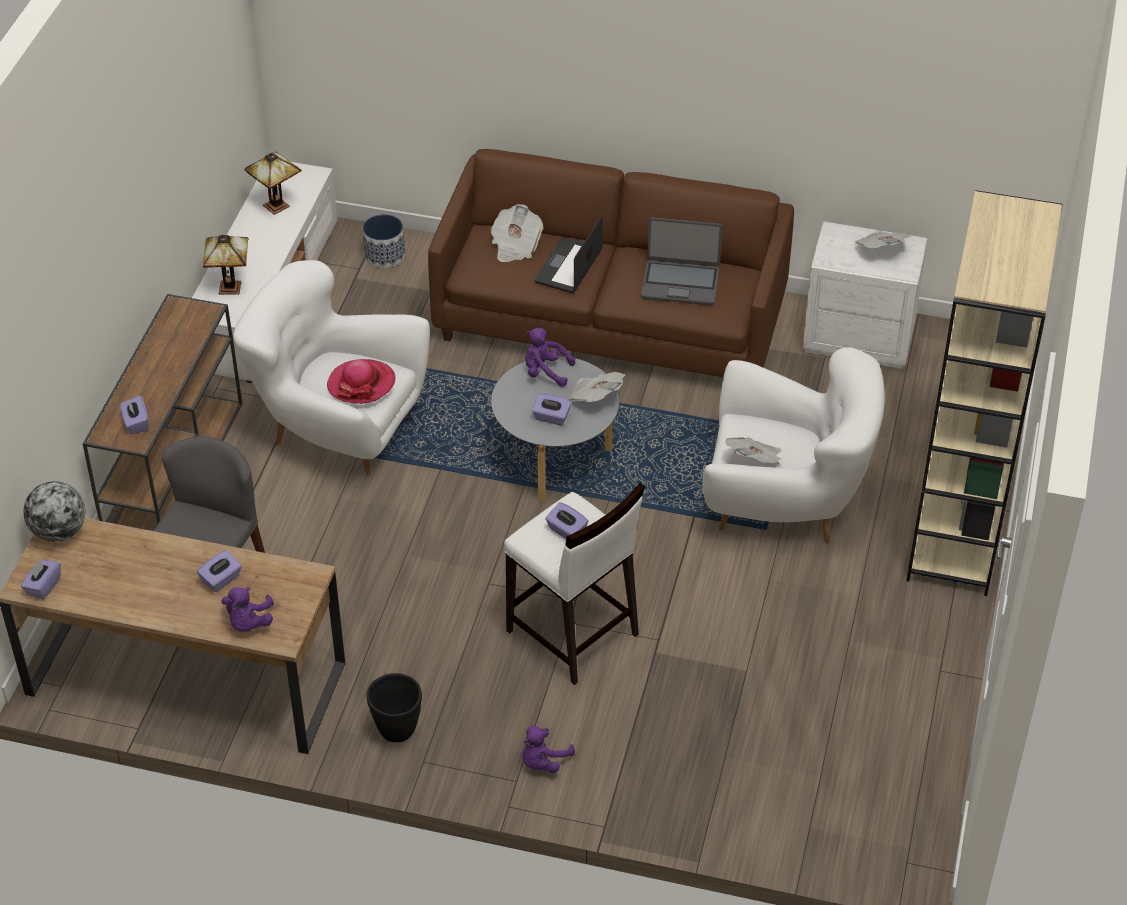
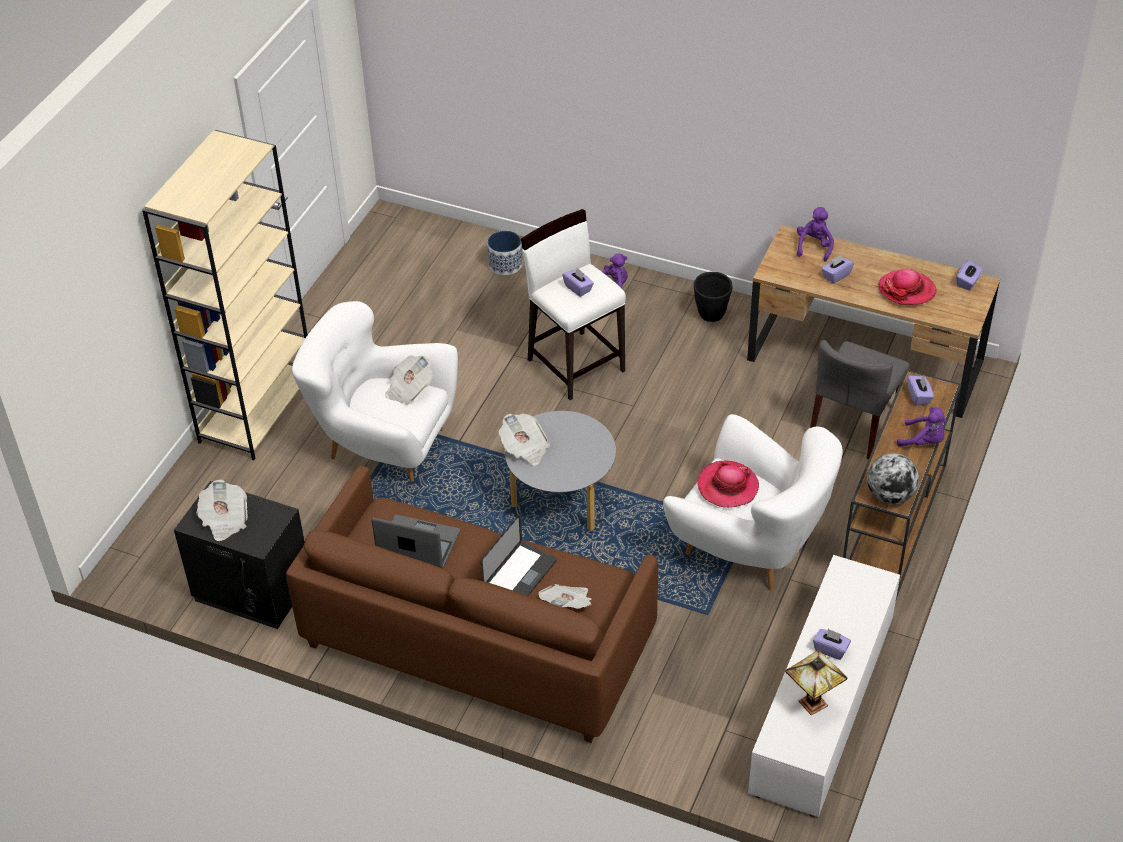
camera: 170 degrees left, 0 degrees up
globe [23,481,85,542] -> globe moved to [867,453,919,504]
table lamp [203,235,248,295] -> none
planter [362,214,405,268] -> planter moved to [487,231,522,275]
purple plush toy [525,328,575,387] -> purple plush toy moved to [897,407,947,447]
purple tissue box [532,394,572,426] -> purple tissue box moved to [813,629,851,660]
white nightstand [802,221,928,369] -> black nightstand [174,481,305,629]
none -> hat [878,269,937,305]

